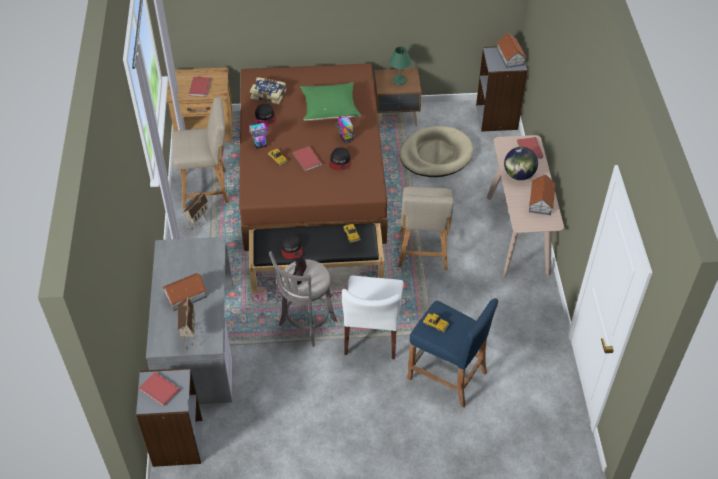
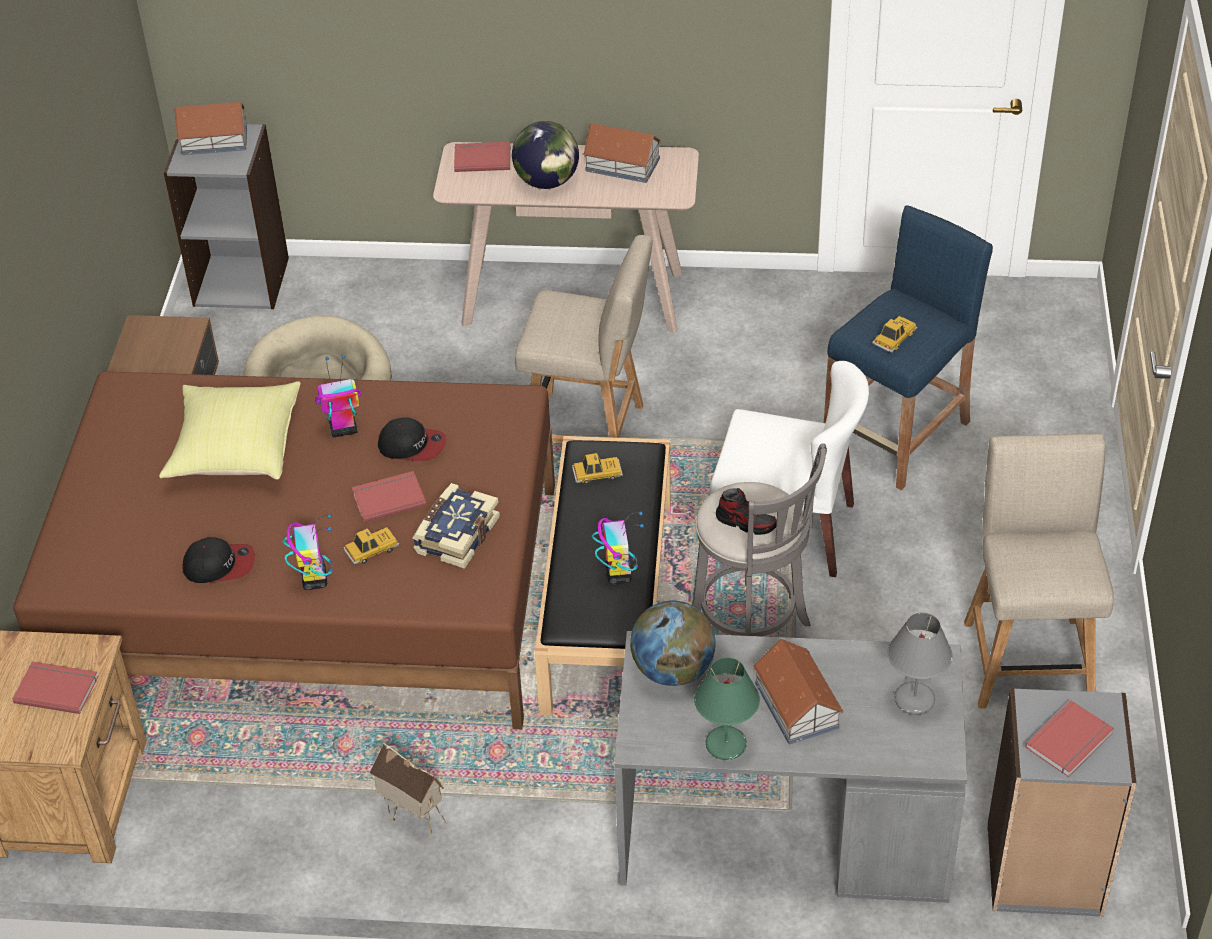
camera: 80 degrees left, 5 degrees down
beige chair [172,97,229,209] -> beige chair moved to [964,434,1114,709]
toy house [177,298,198,350] -> grey table lamp [887,613,953,715]
book [250,77,286,104] -> book moved to [413,483,500,569]
cap [280,234,303,259] -> toy robot [592,512,644,584]
green pillow [300,82,361,121] -> yellow pillow [159,381,301,480]
green table lamp [389,46,411,85] -> green table lamp moved to [694,657,760,760]
none -> globe [630,601,715,686]

